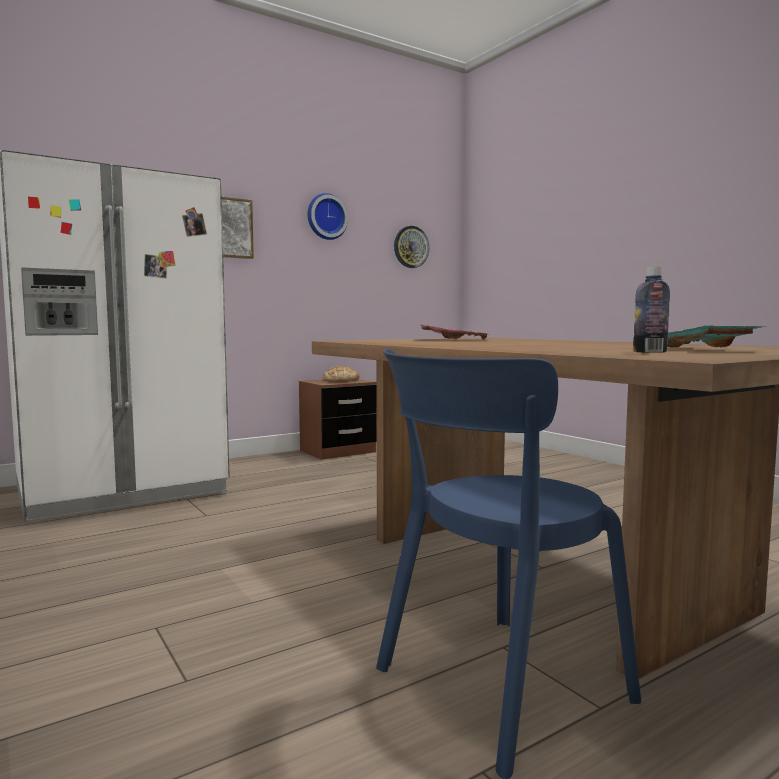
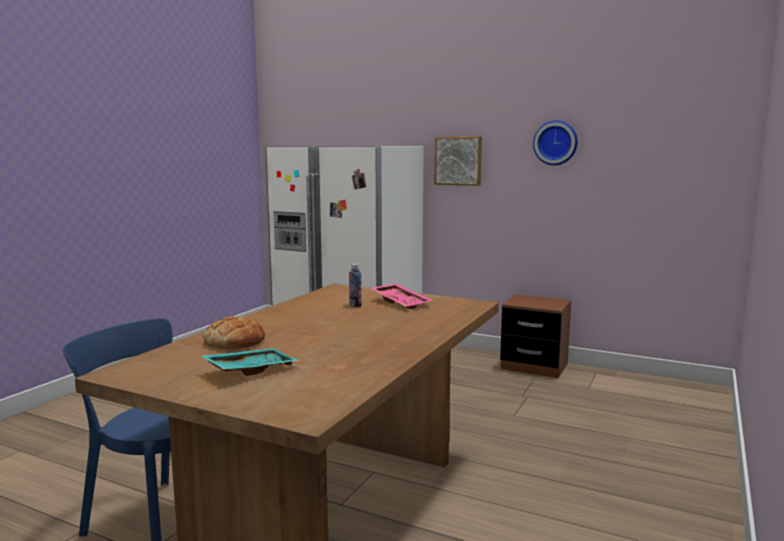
camera: 60 degrees right, 5 degrees up
bread [323,366,359,382] -> bread moved to [203,316,265,349]
wall clock [394,226,429,268] -> none
bottle [633,267,670,353] -> bottle moved to [349,264,362,307]

